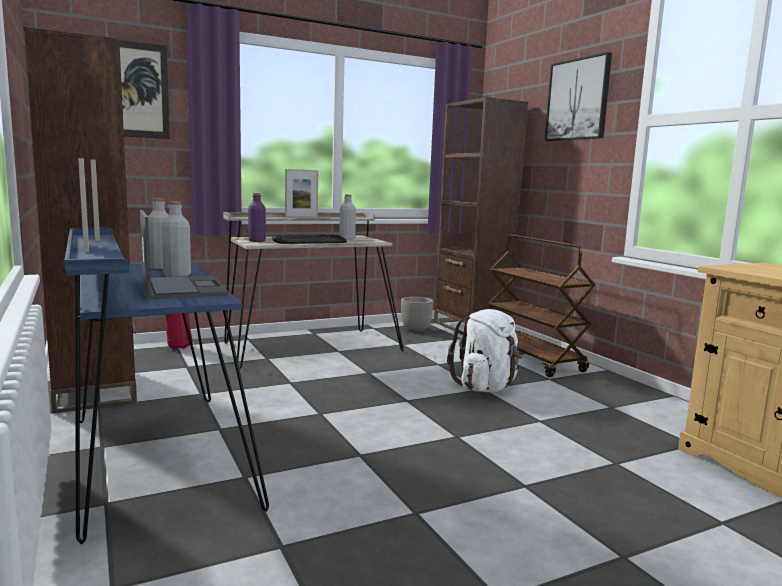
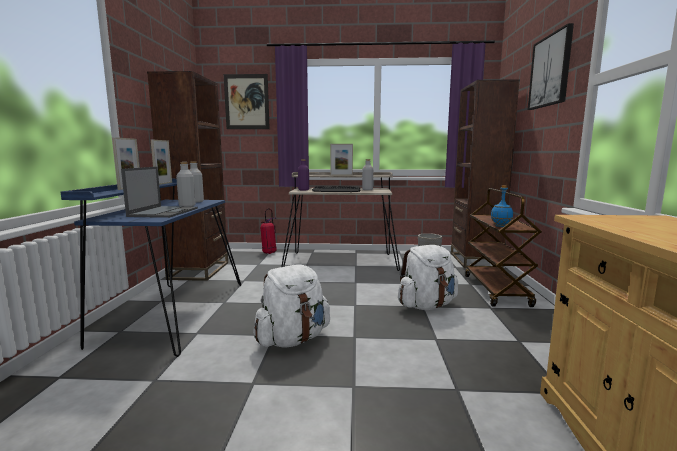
camera: 30 degrees right, 0 degrees up
none -> white backpack [253,264,330,347]
none -> blue bottle [491,185,513,227]

